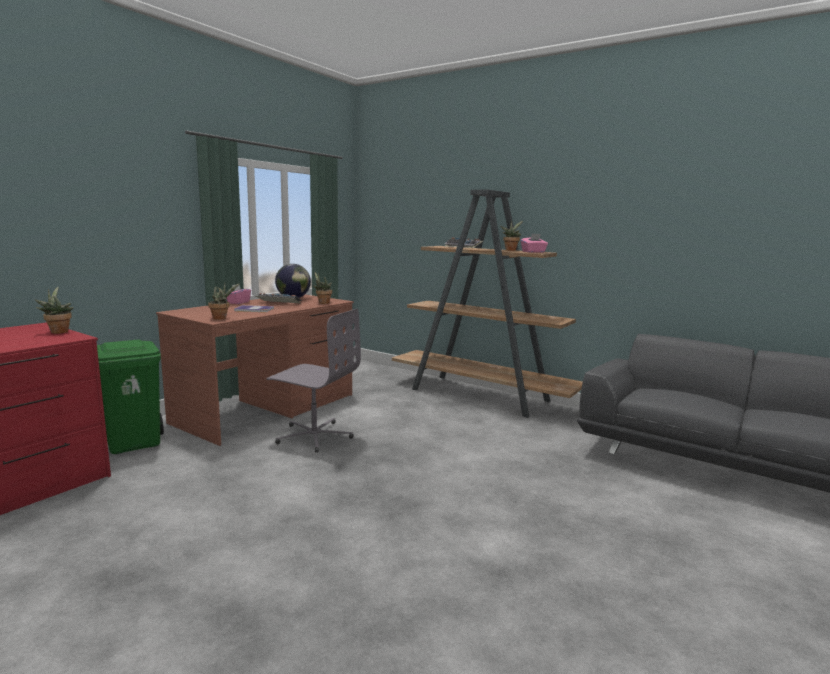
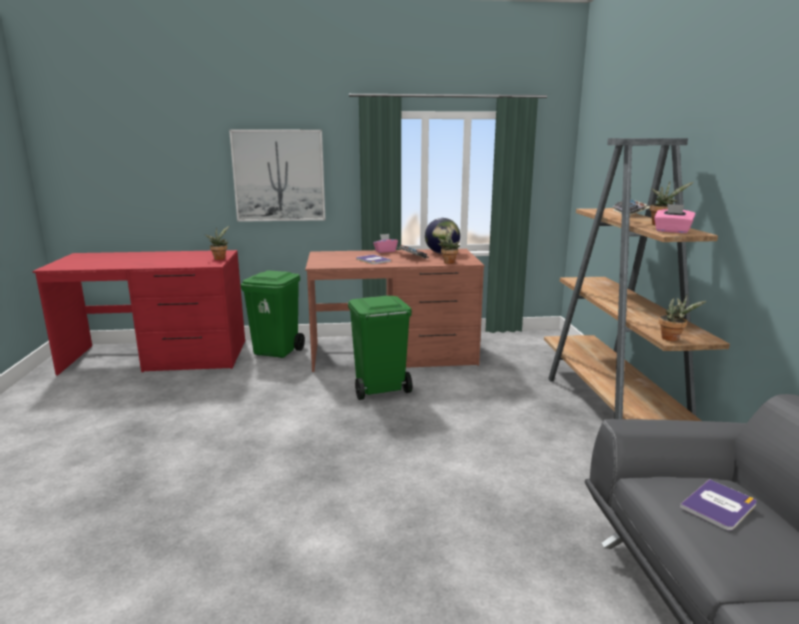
camera: 50 degrees right, 5 degrees up
potted plant [208,283,240,320] -> potted plant moved to [659,295,706,341]
grey office chair [266,309,361,452] -> green trash can [348,295,413,400]
none -> picture [229,130,326,222]
none -> book [680,479,757,531]

